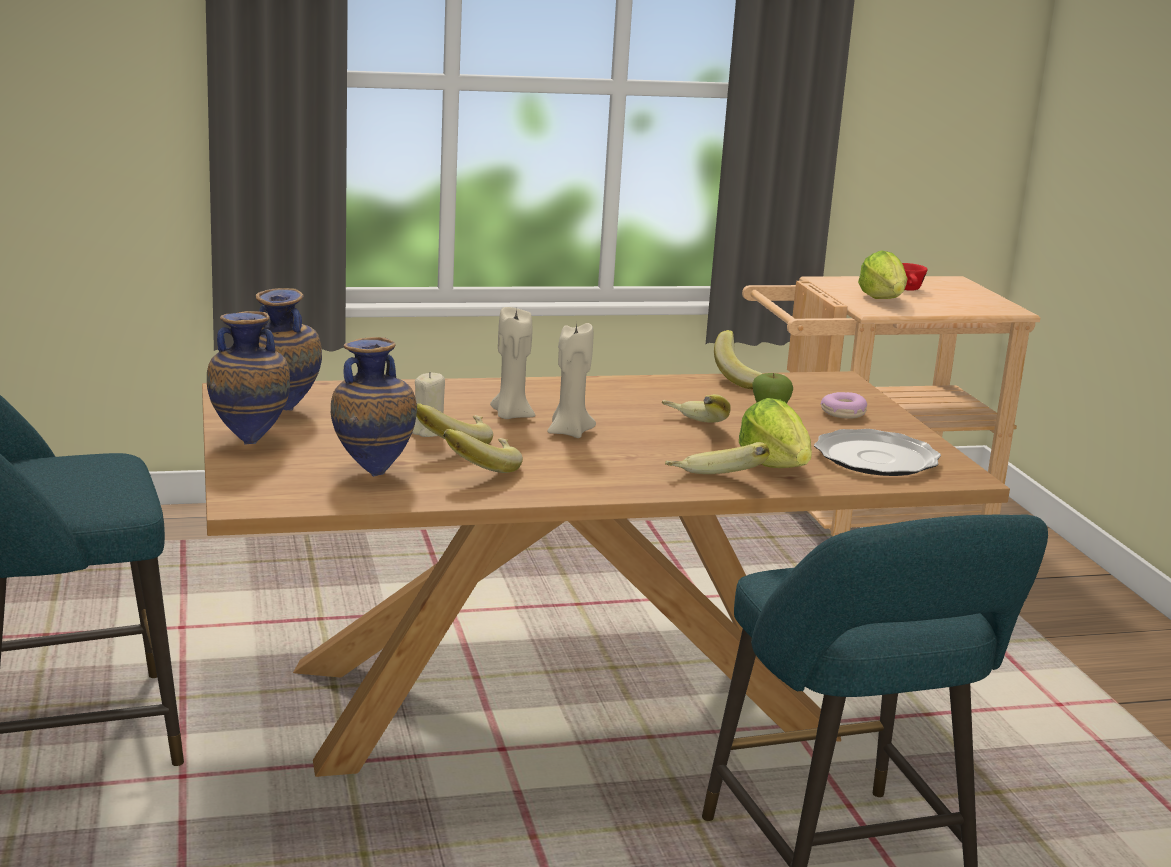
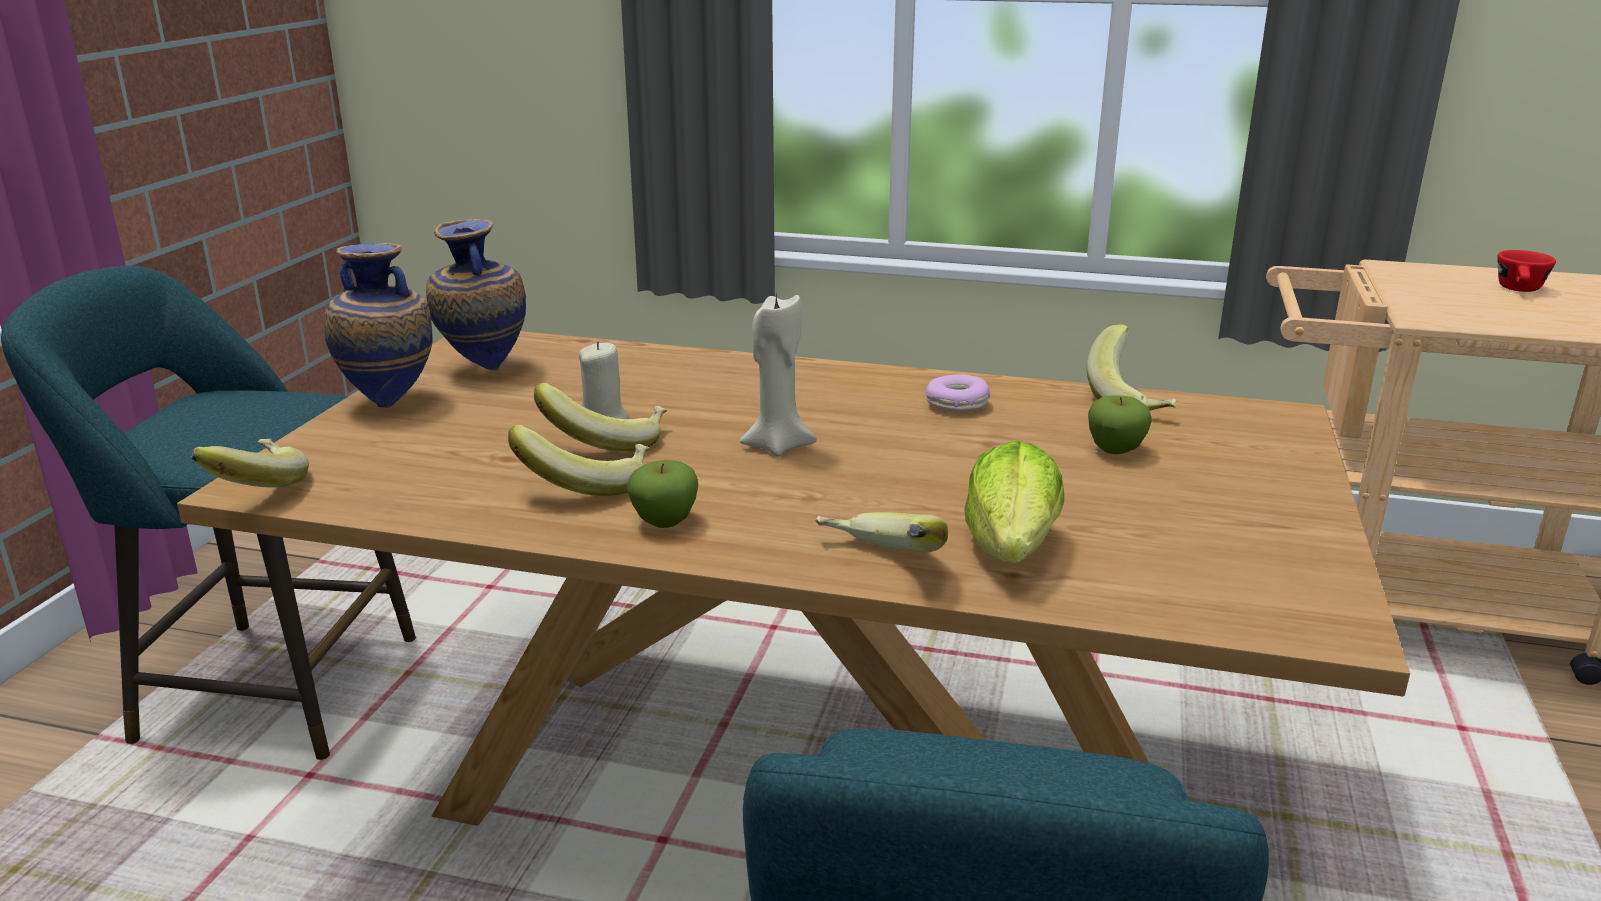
camera: 30 degrees right, 5 degrees up
vase [331,337,417,477] -> none
beige candle [490,307,535,419] -> none
banana [662,394,731,423] -> banana moved to [191,439,309,488]
plate [814,429,941,476] -> none
donut [821,392,867,419] -> donut moved to [926,374,990,413]
lettuce [858,250,908,299] -> none
none -> apple [627,460,698,528]

